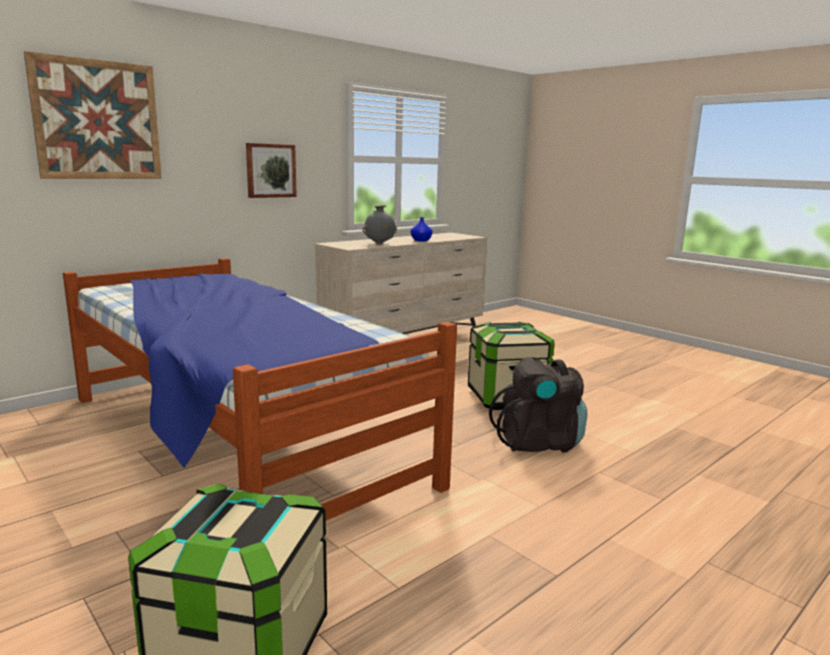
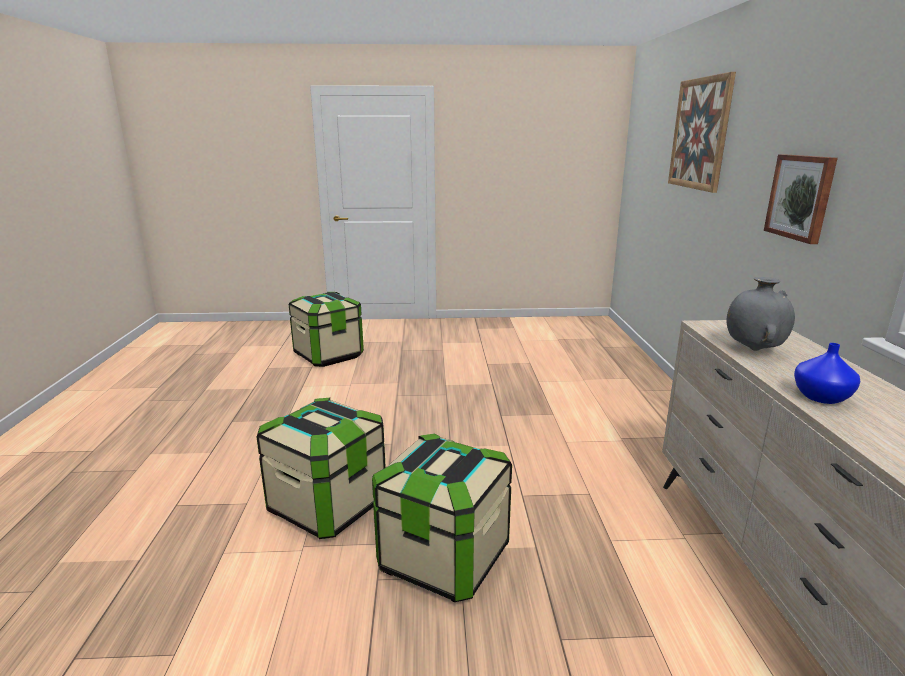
camera: 130 degrees right, 5 degrees up
bed [63,258,457,521] -> none
black backpack [489,357,587,453] -> storage box [257,398,386,539]

